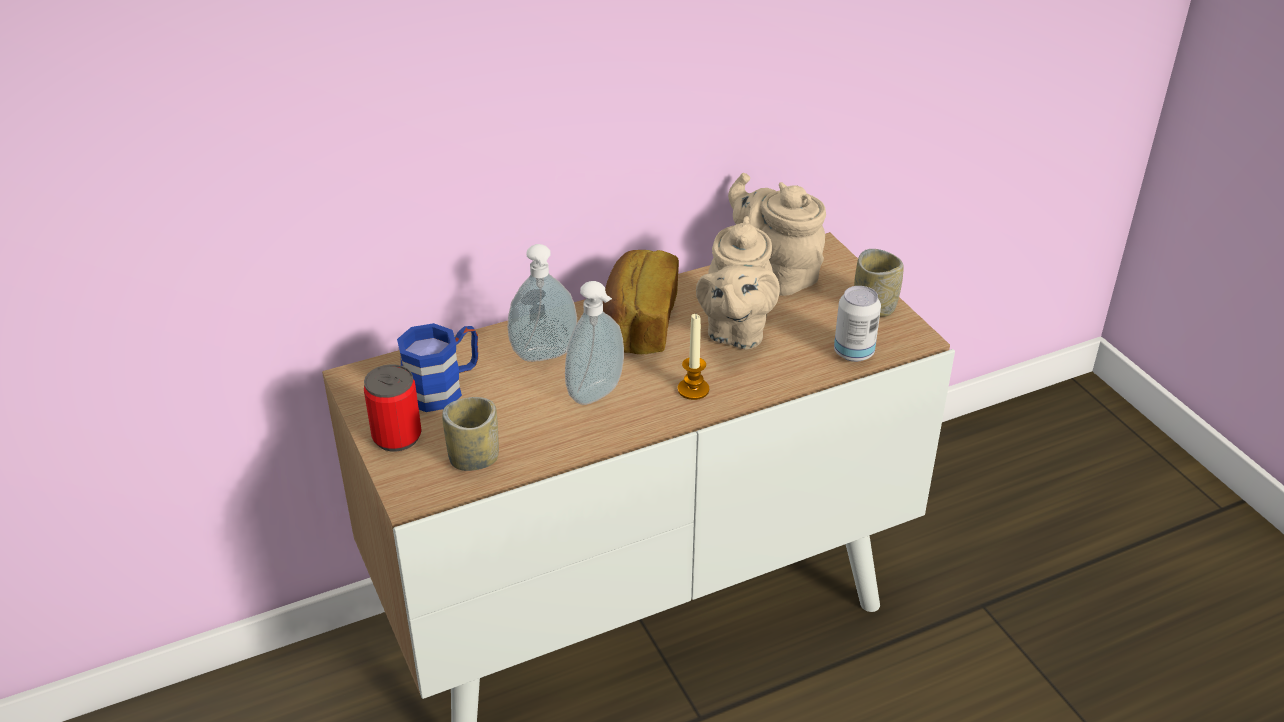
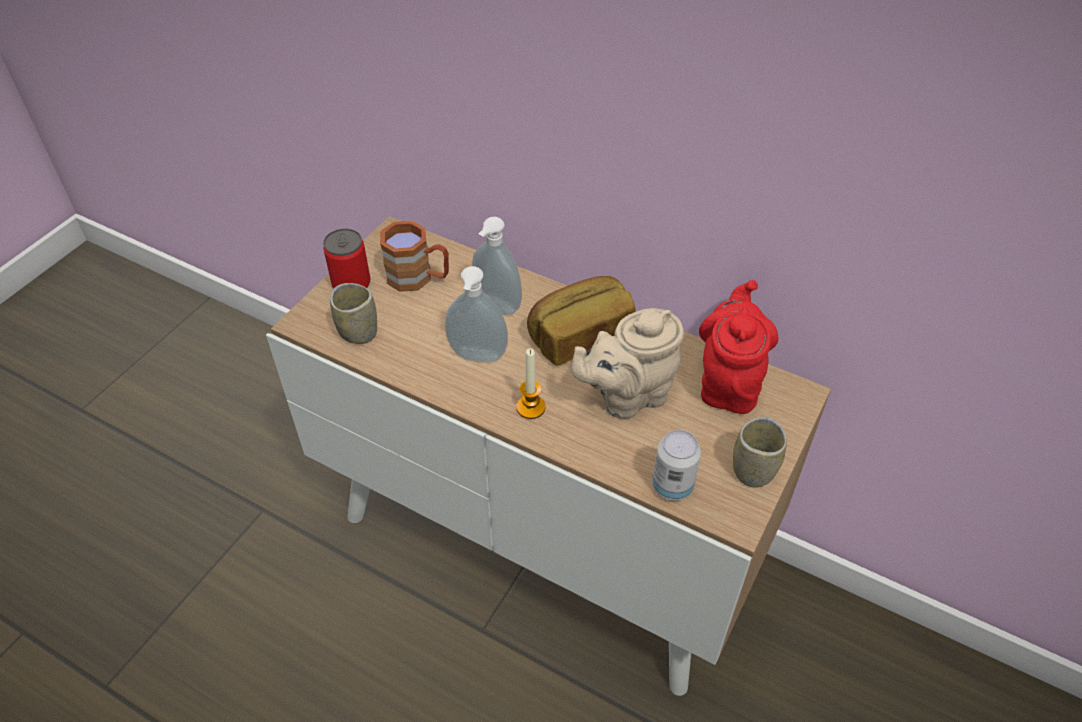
camera: 55 degrees right, 10 degrees up
blue mug [397,323,478,412] -> brown mug [380,221,449,292]
beige teapot [728,173,826,296] -> red teapot [699,280,778,414]

